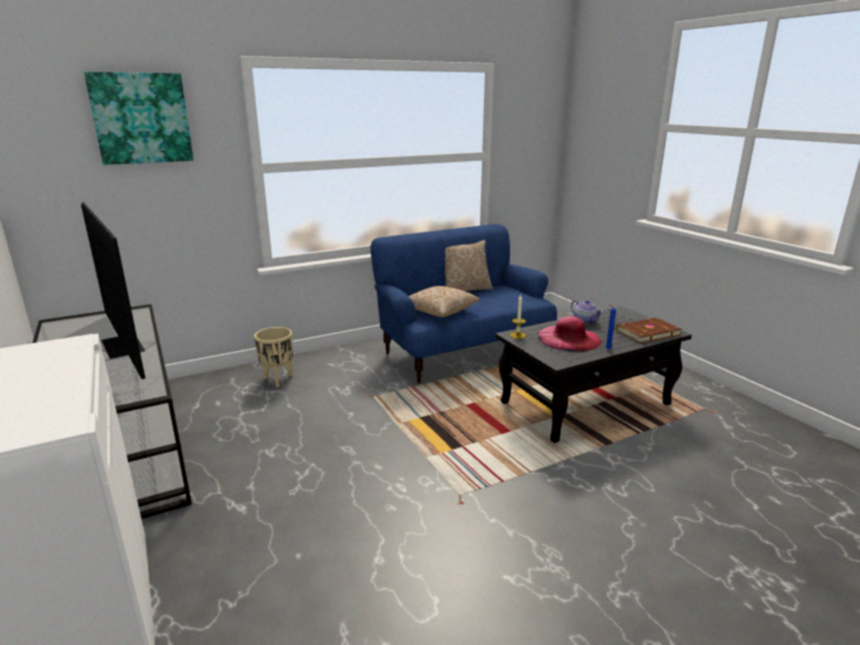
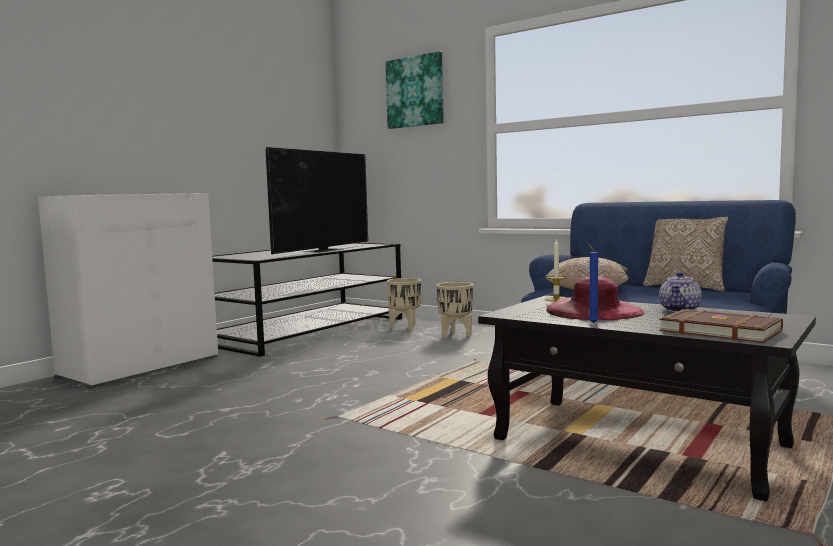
camera: 65 degrees right, 15 degrees down
none -> beige planter [387,278,421,331]

